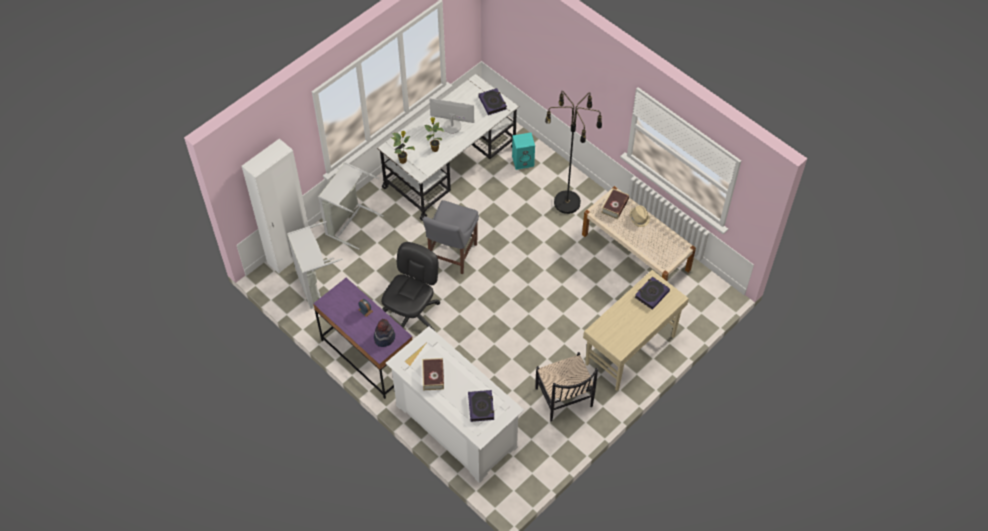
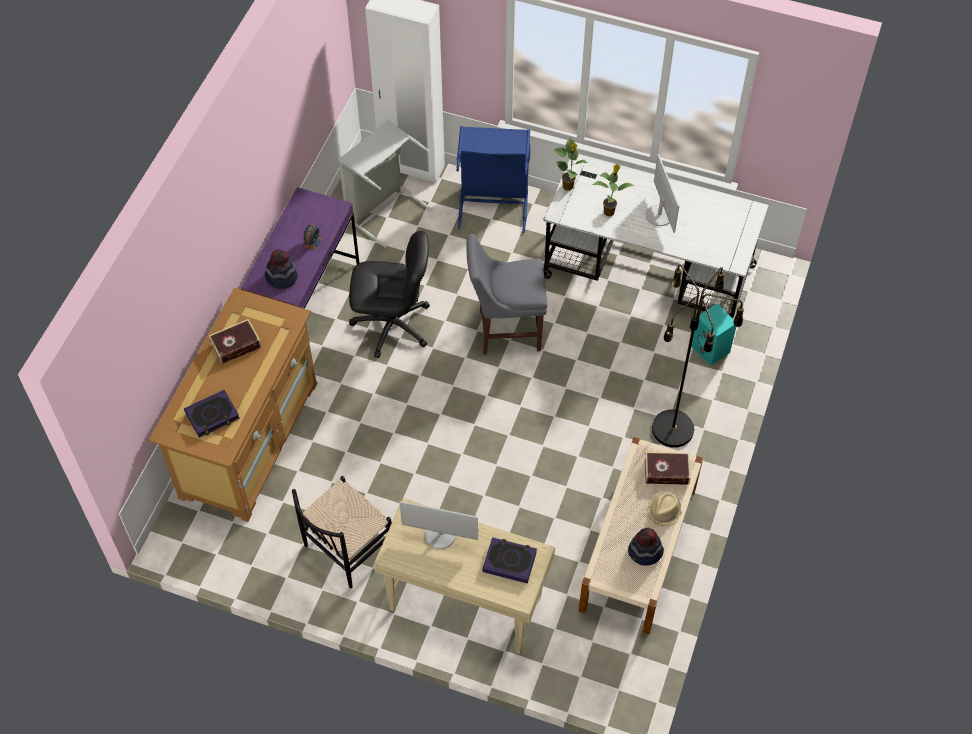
camera: 65 degrees right, 0 degrees up
grey laundry basket [318,162,384,250] -> blue laundry basket [456,126,530,233]
white dresser [386,326,524,483] -> brown dresser [149,288,318,522]
book [479,88,507,115] -> none
none -> monitor [399,501,478,549]
none -> hat [628,527,664,566]

